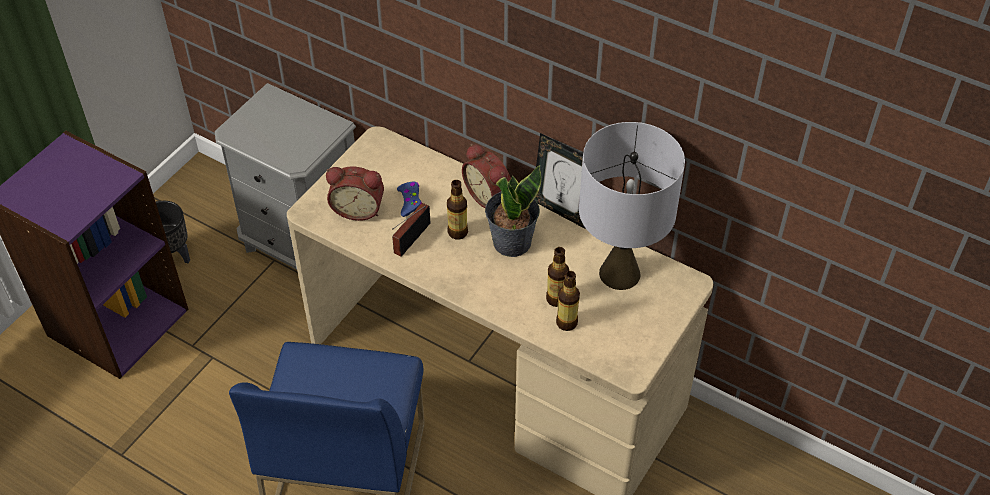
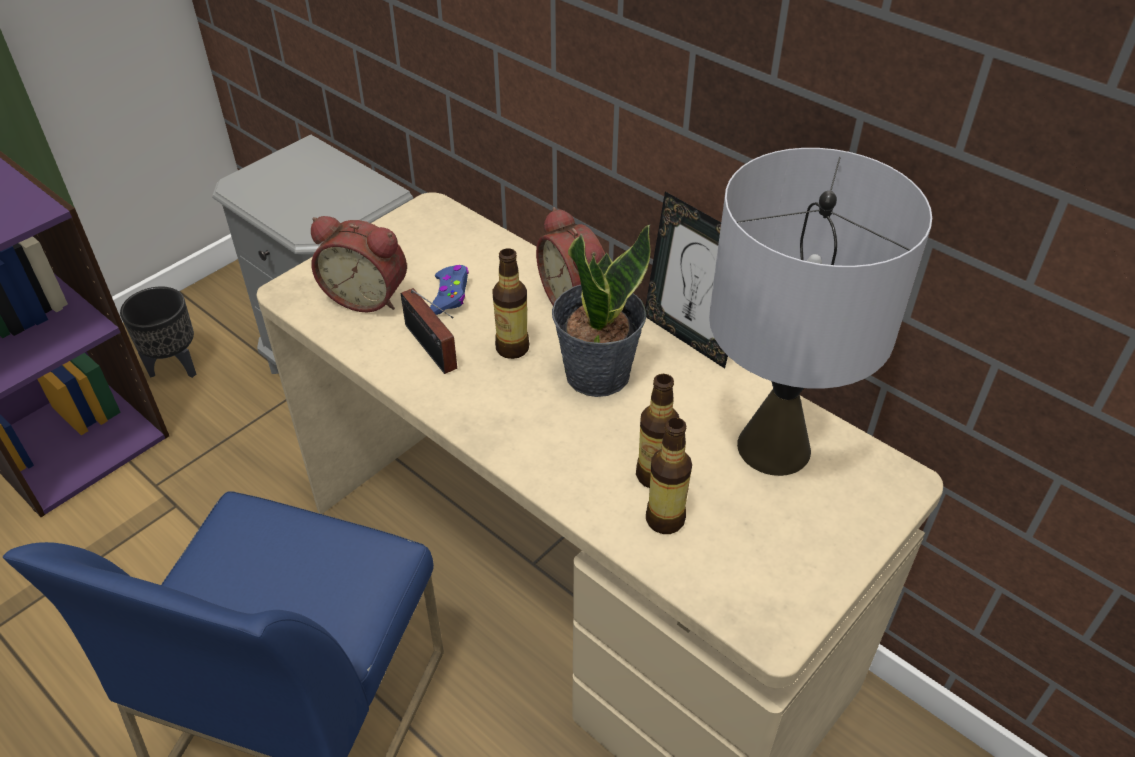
camera: 10 degrees right, 5 degrees down
radio [392,203,430,257] -> radio turned 75 degrees counterclockwise [401,288,457,374]

